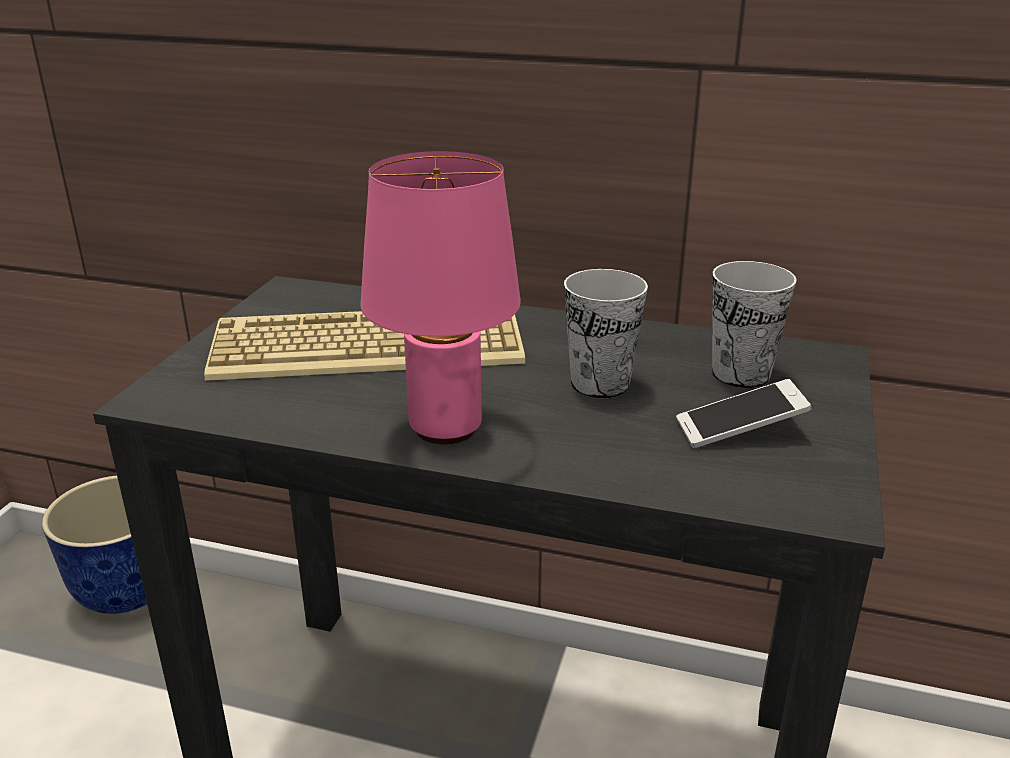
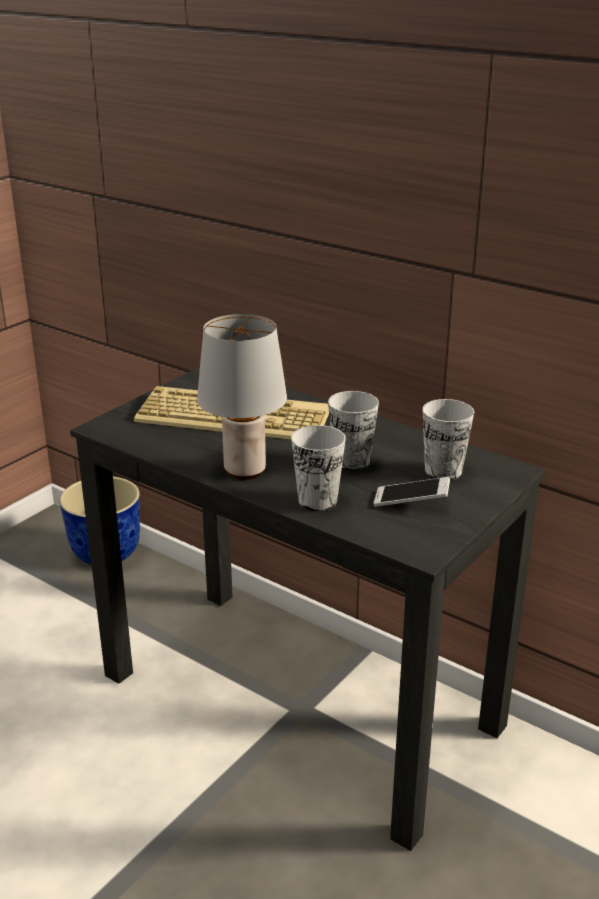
camera: 20 degrees right, 0 degrees up
pink table lamp [361,151,521,445] -> grey table lamp [197,314,287,480]
none -> cup [291,425,346,511]

